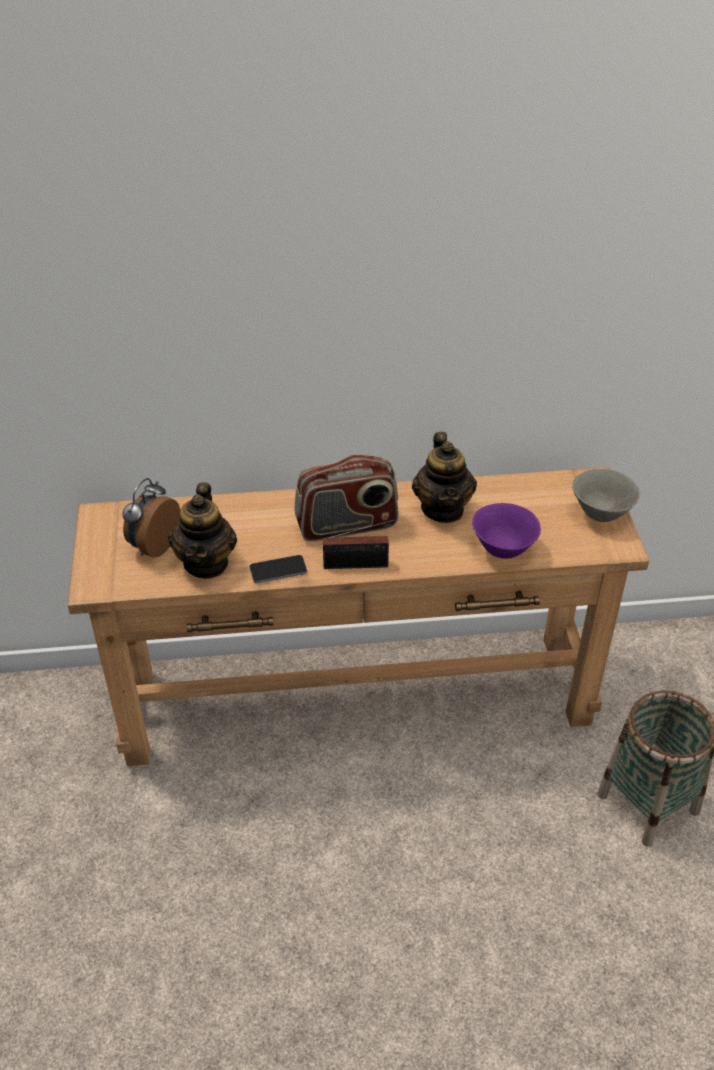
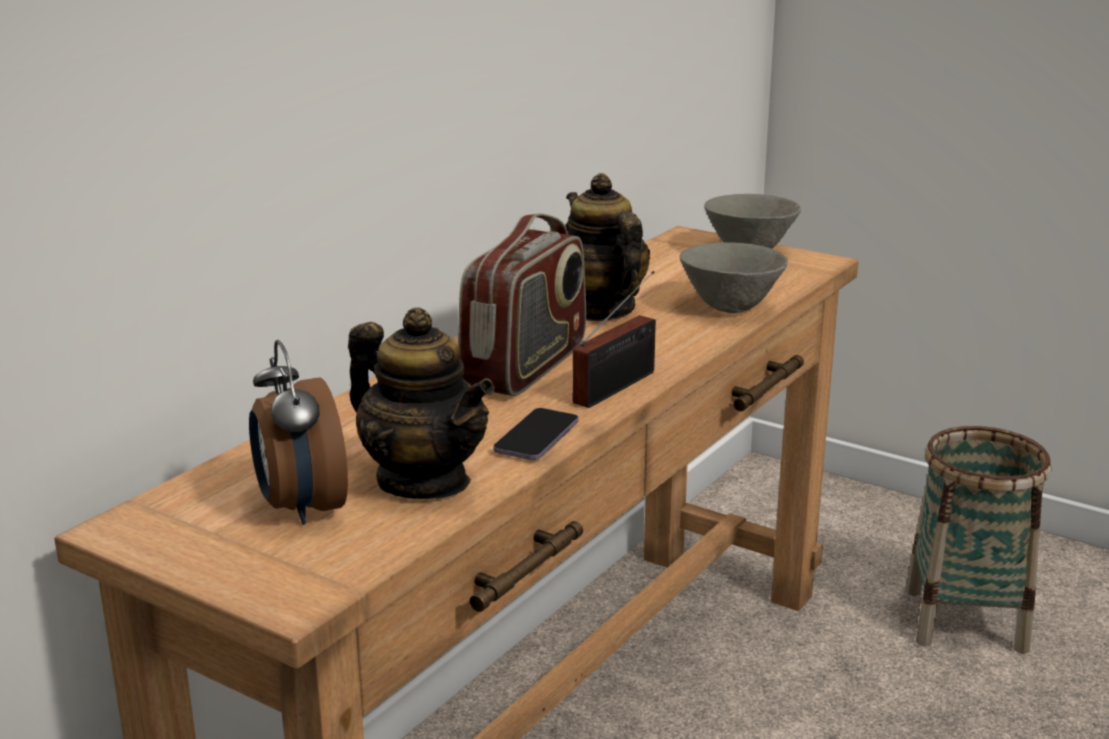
camera: 50 degrees left, 20 degrees down
teapot [412,432,477,523] -> teapot turned 150 degrees counterclockwise [565,173,650,321]
purple bowl [472,503,541,558] -> grey bowl [679,243,788,313]

